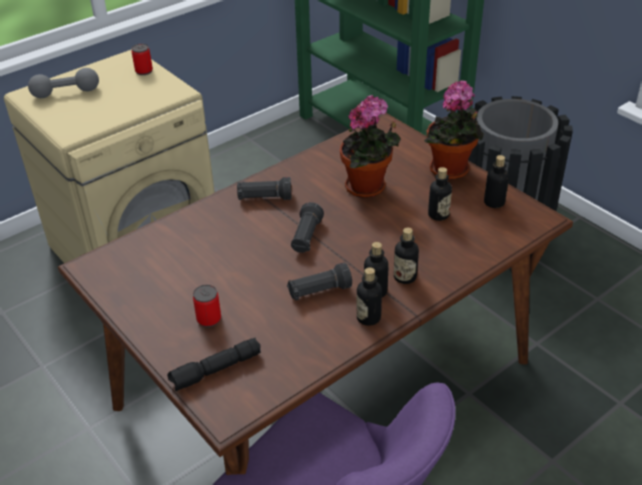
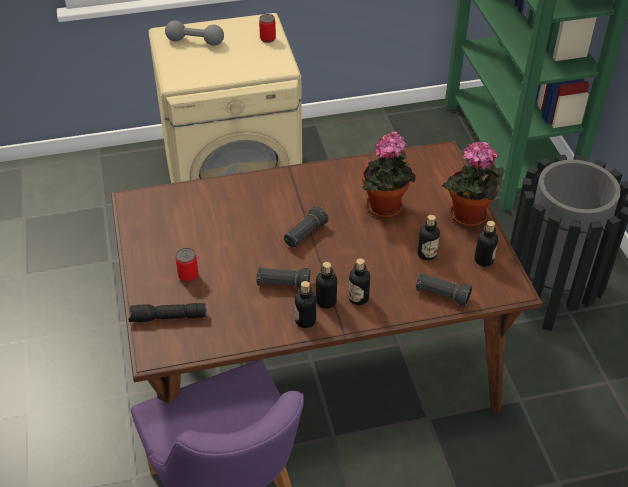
camera: 25 degrees right, 5 degrees up
black flashlight [237,177,291,200] -> black flashlight moved to [416,273,472,307]

